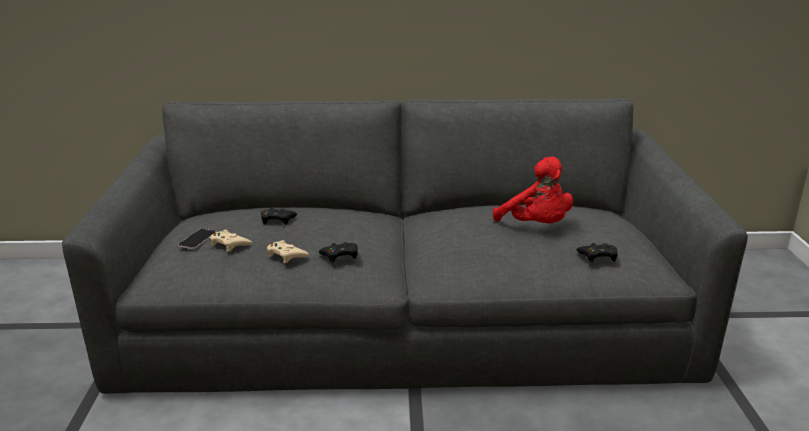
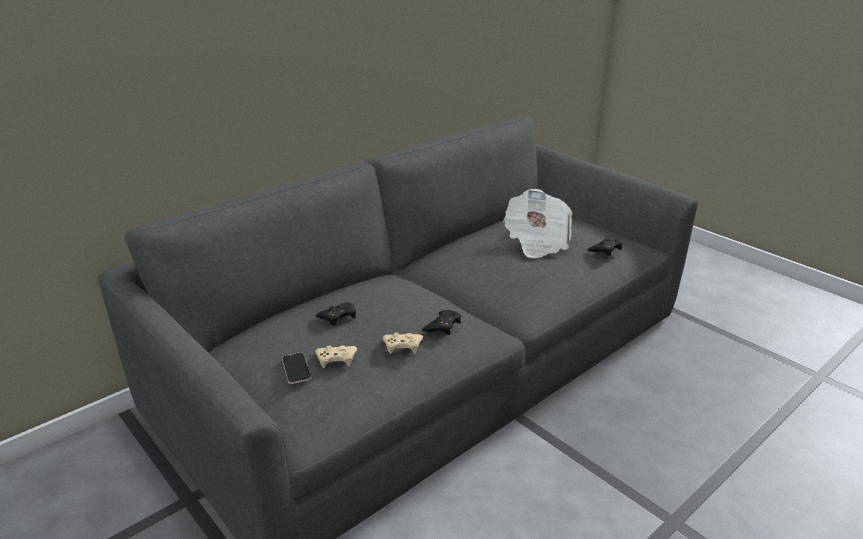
camera: 40 degrees left, 5 degrees up
red plush toy [493,156,573,223] -> newspaper [503,189,572,258]

